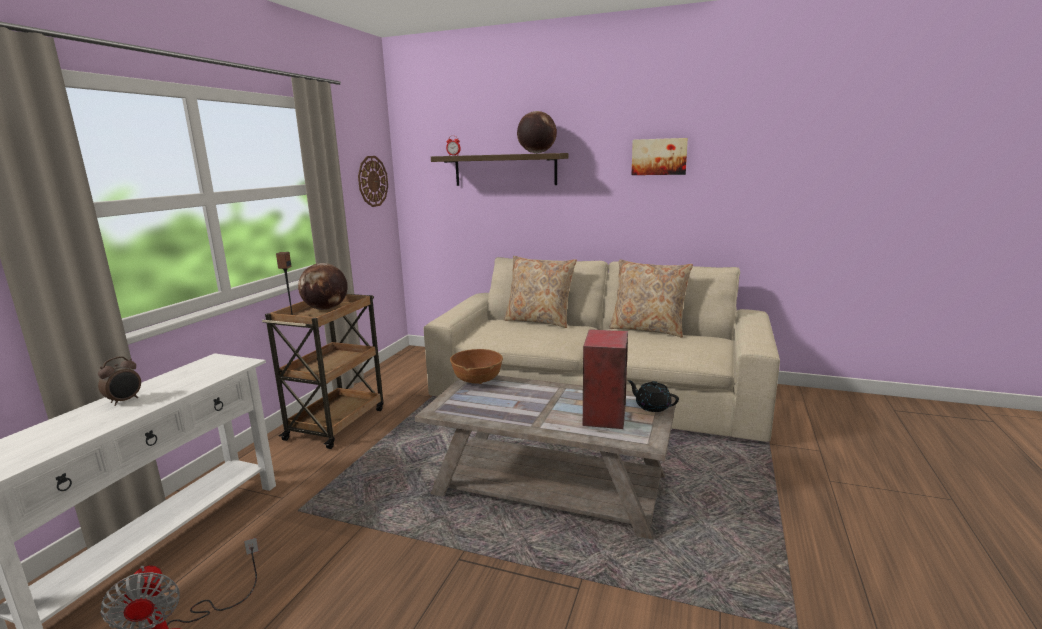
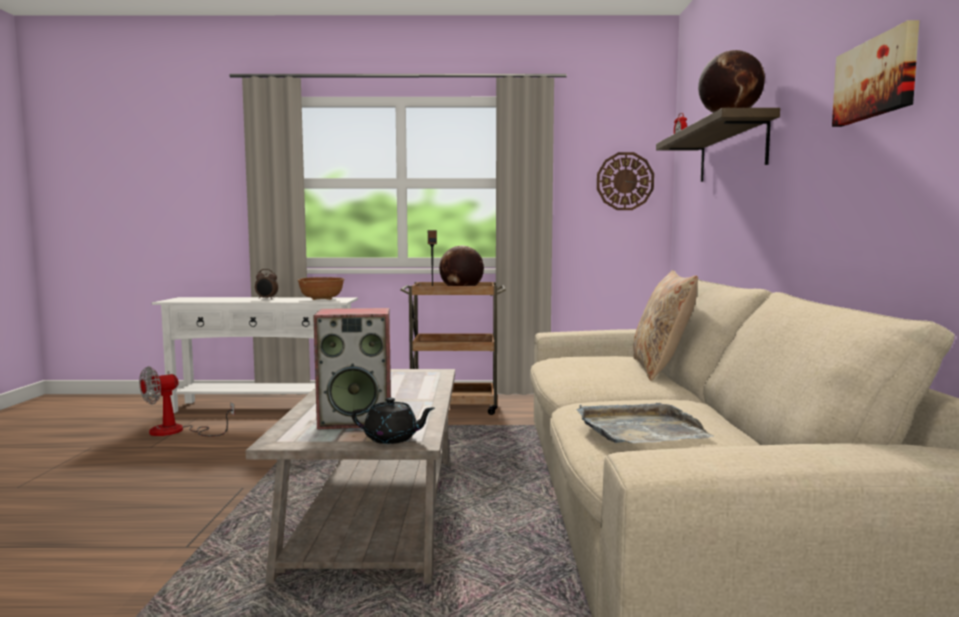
camera: 70 degrees right, 10 degrees down
brown bowl [450,349,503,384] -> brown bowl moved to [298,277,344,300]
beige pillow [609,259,693,338] -> none
black teapot [628,380,679,412] -> black teapot turned 75 degrees clockwise [352,398,435,444]
none -> grey tray [576,403,714,443]

